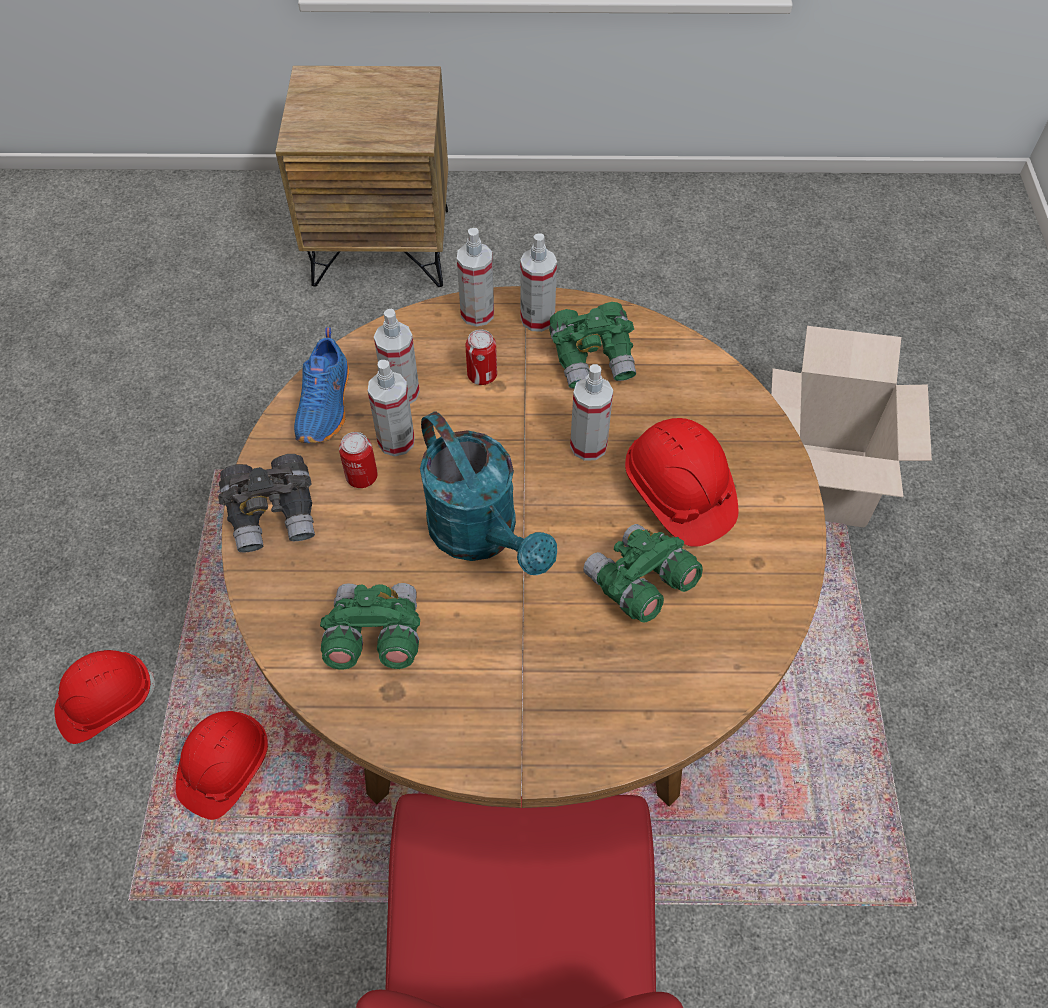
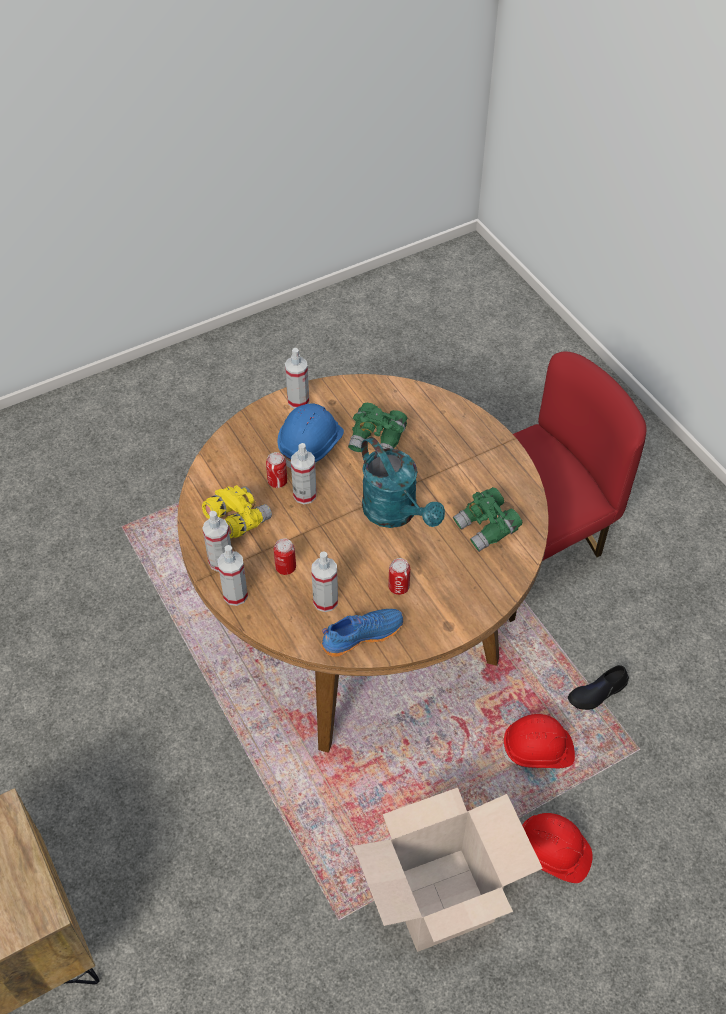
camera: 120 degrees left, 5 degrees down
grey binoculars [218,454,315,553] -> none
spray bottle [368,360,415,456] -> spray bottle moved to [285,348,309,409]
turquoise watering can [420,411,557,575] -> turquoise watering can turned 120 degrees clockwise [361,437,445,528]
green binoculars [549,302,636,389] -> yellow binoculars [202,485,272,538]
red hard hat [625,418,738,547] -> blue hard hat [278,403,344,468]
cardboard box [771,326,932,528] -> cardboard box moved to [354,788,543,952]
none -> can [266,452,287,488]
none -> black shoe [568,665,629,710]

